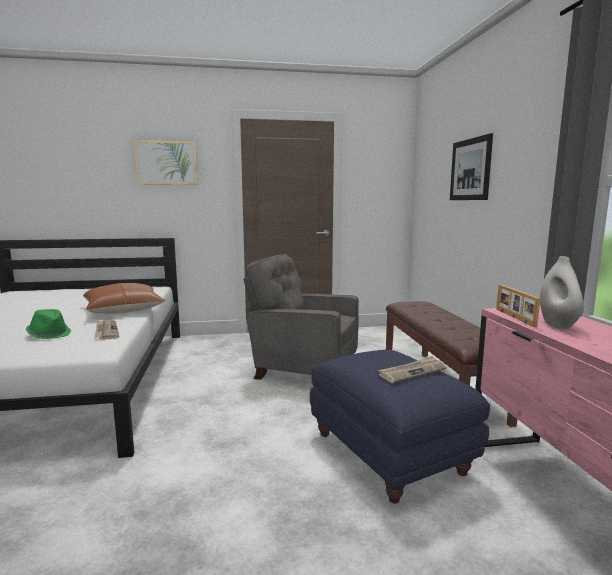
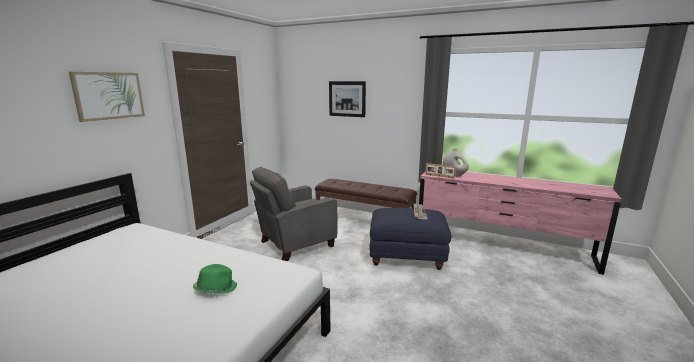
camera: 55 degrees left, 5 degrees up
brown pillow [83,283,166,314] -> none
newspaper [95,320,119,340] -> none

